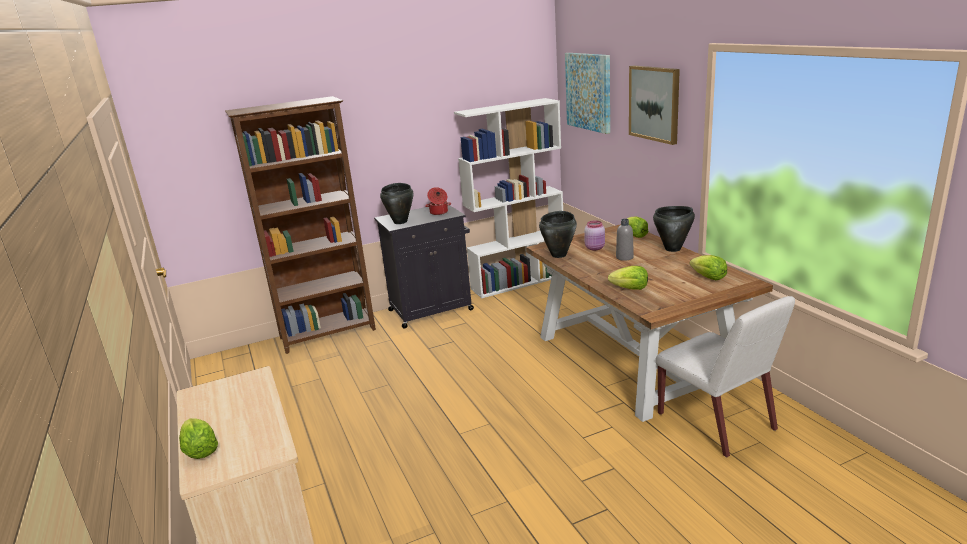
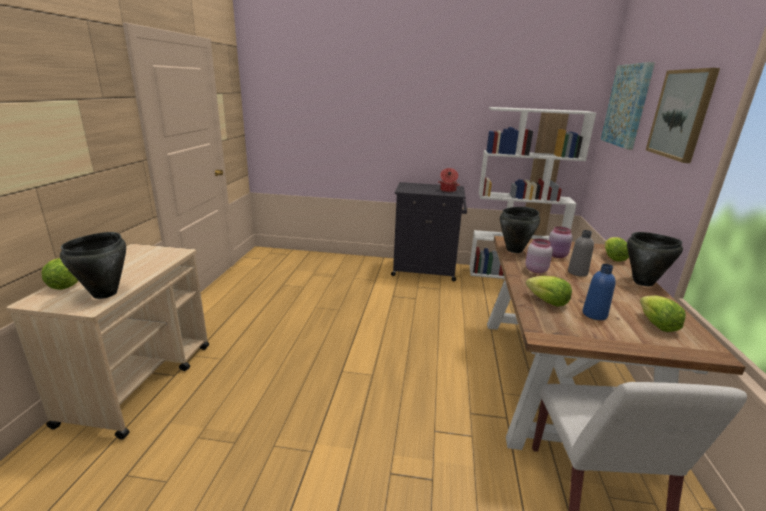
camera: 30 degrees right, 0 degrees up
brown bookcase [225,96,376,354] -> none
black cooking pot [380,183,413,224] -> black cooking pot moved to [60,232,126,299]
none -> pink jar [525,239,553,273]
none -> blue bottle [583,264,616,320]

